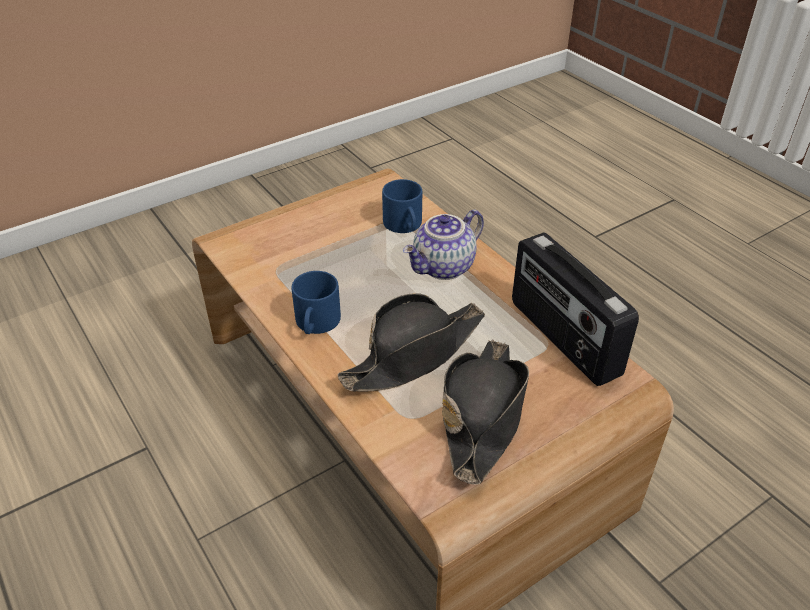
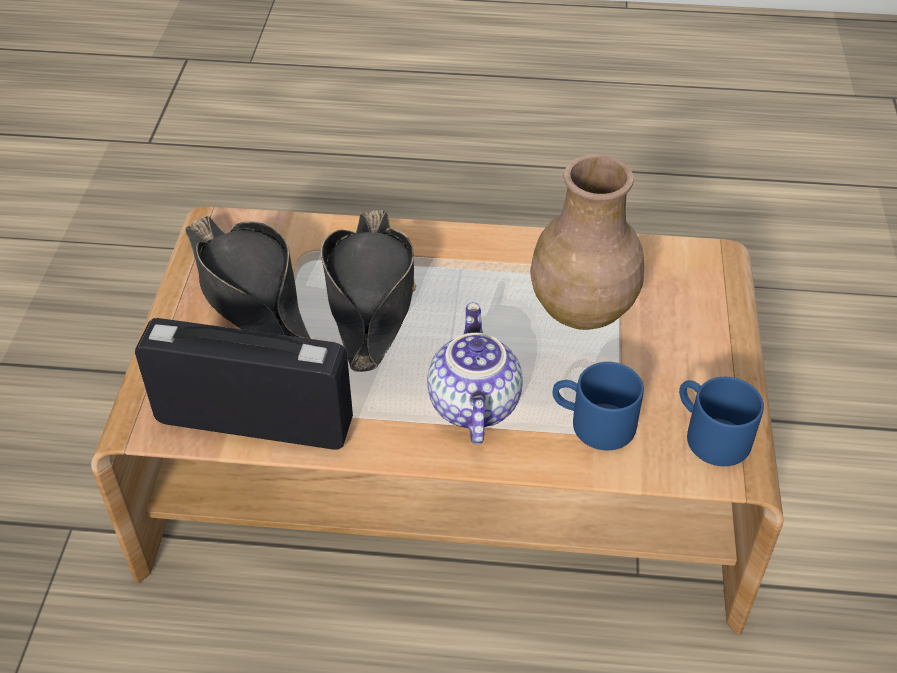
camera: 130 degrees right, 5 degrees up
blue mug [291,271,341,334] -> blue mug moved to [679,377,764,466]
none -> brown vase [530,154,644,330]

